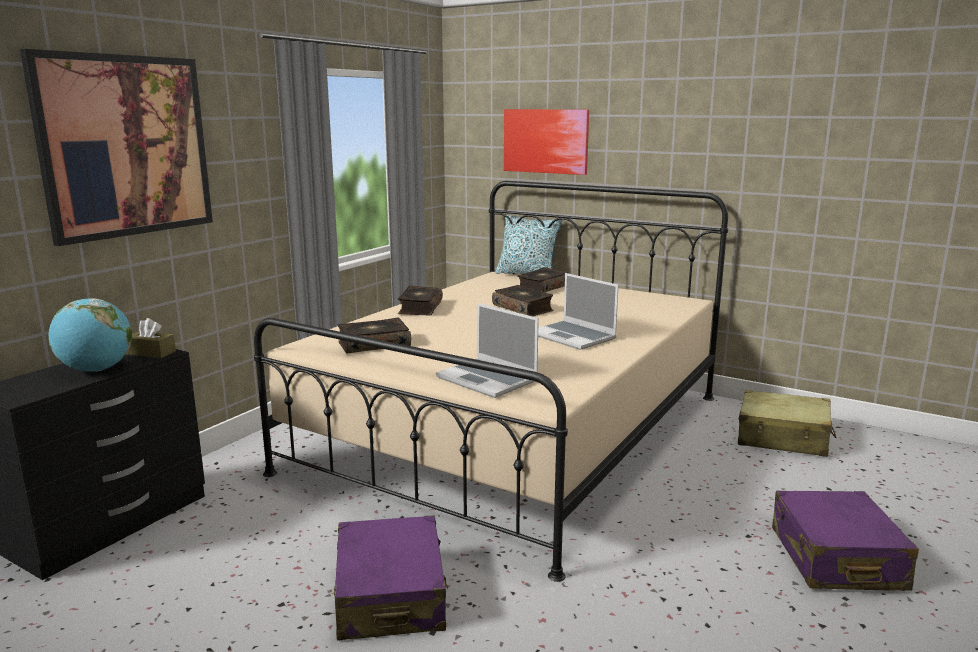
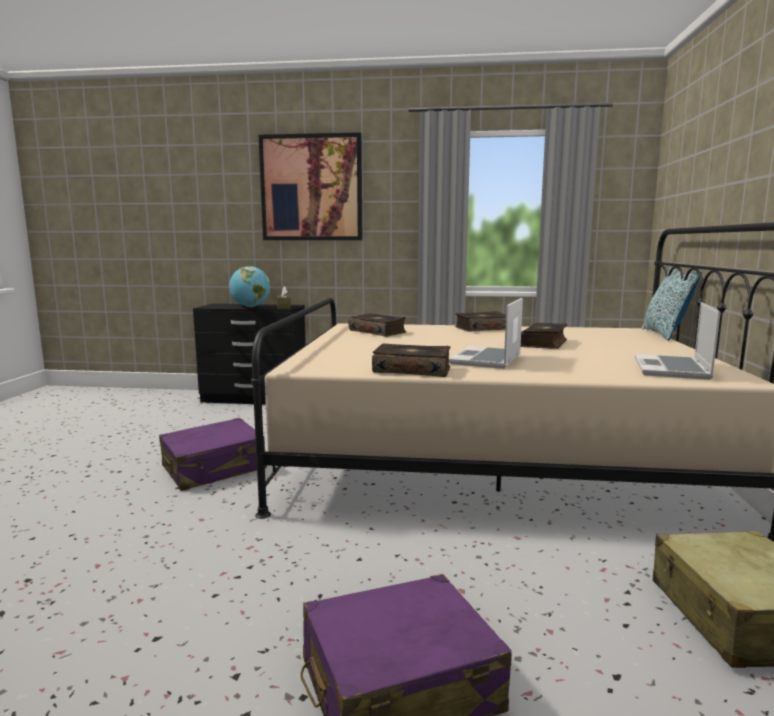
camera: 65 degrees right, 5 degrees down
laptop [436,303,539,398] -> laptop moved to [635,302,721,380]
picture [504,109,589,175] -> none
book [517,267,567,293] -> book moved to [372,344,450,377]

